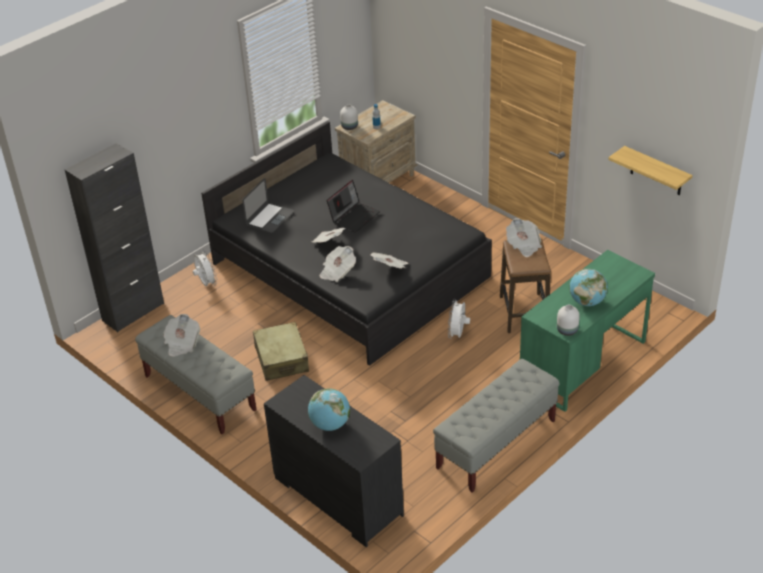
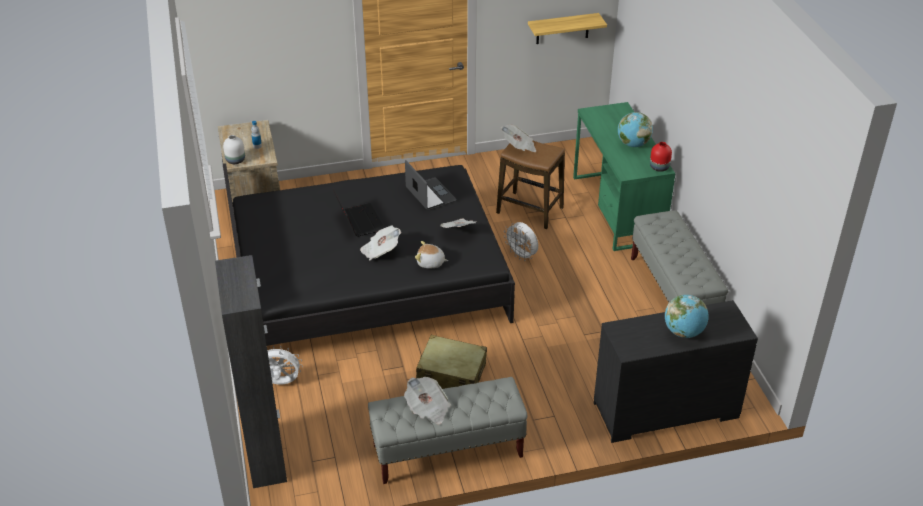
camera: 60 degrees left, 0 degrees up
laptop [242,178,294,233] -> laptop moved to [405,160,457,210]
newspaper [319,246,356,282] -> plush toy [415,241,448,269]
white vase [557,305,580,336] -> red vase [650,142,672,172]

